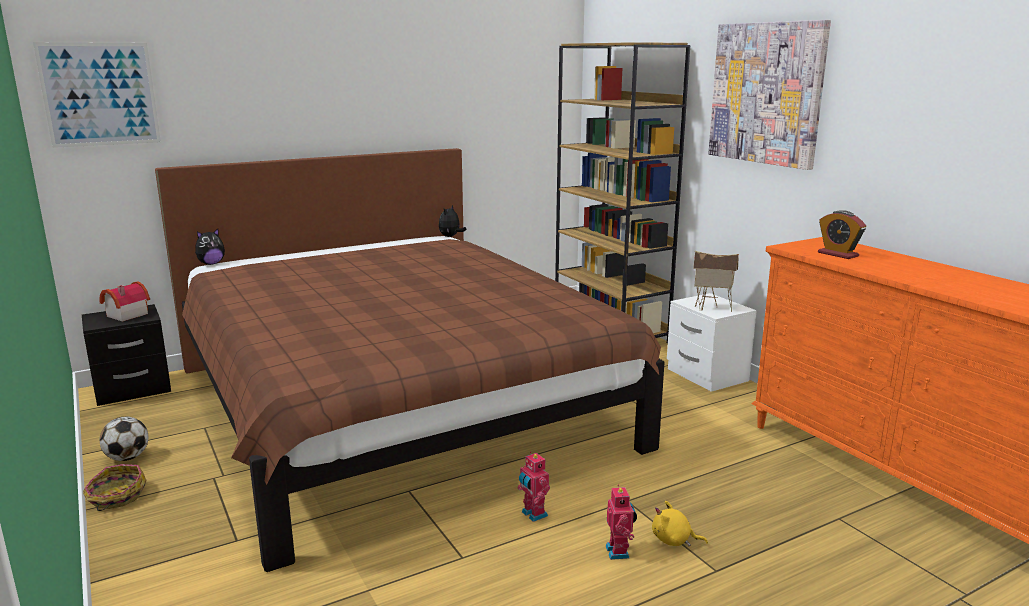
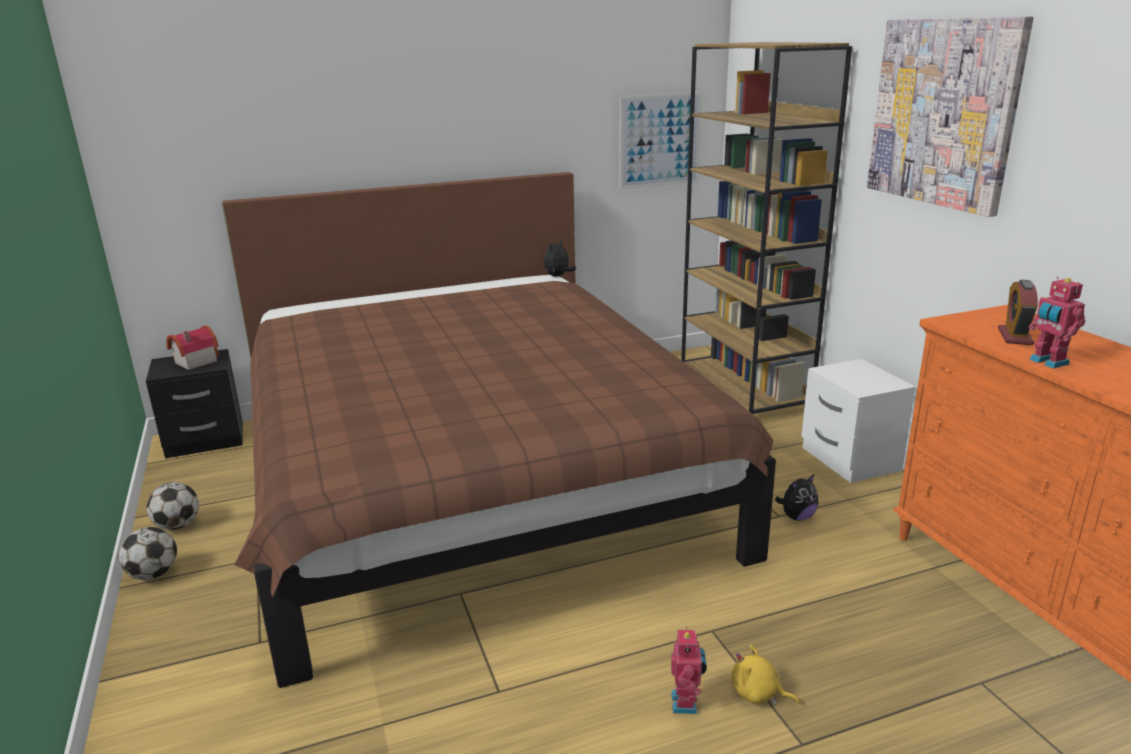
camera: 10 degrees right, 5 degrees up
picture [33,42,161,148] -> picture moved to [619,92,702,189]
basket [83,464,147,511] -> football [119,527,177,580]
plush toy [195,229,225,265] -> plush toy moved to [775,475,818,521]
toy robot [518,452,550,522] -> toy robot moved to [1029,277,1085,368]
toy house [693,251,739,312] -> none
alarm clock [818,210,866,259] -> alarm clock turned 45 degrees clockwise [998,280,1038,345]

